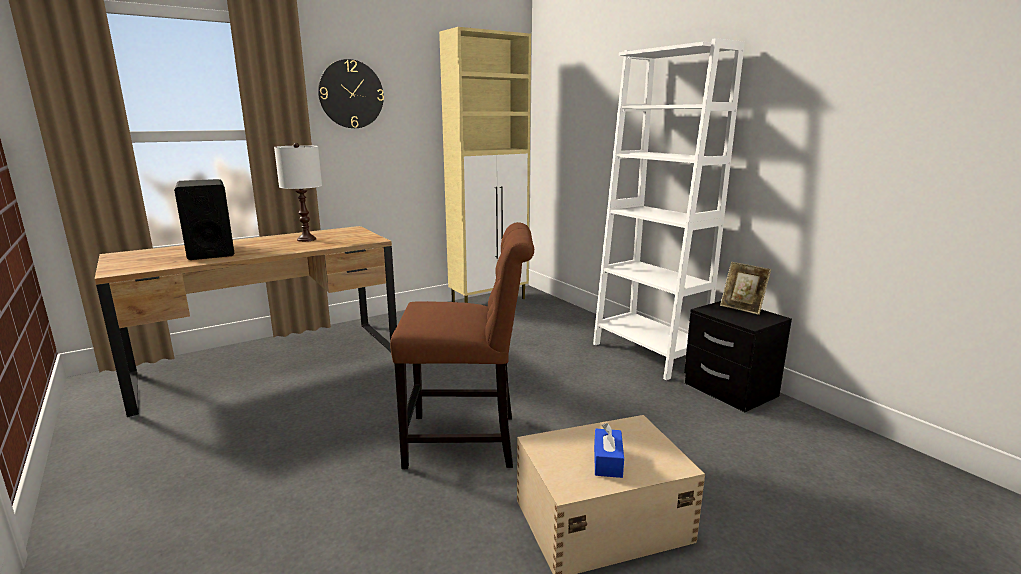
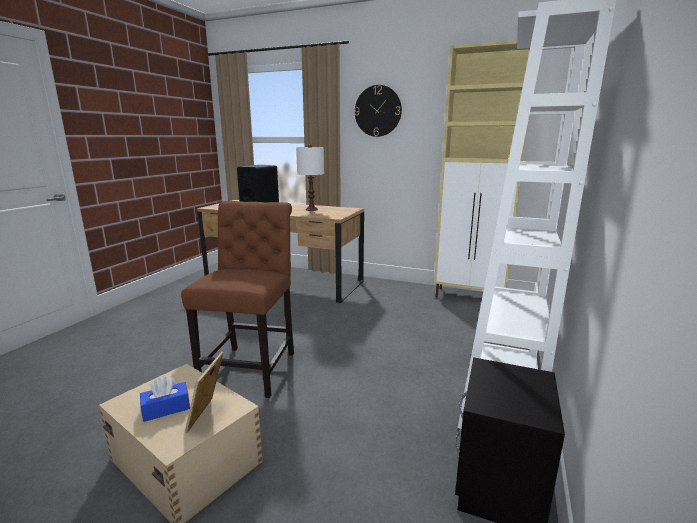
camera: 55 degrees right, 0 degrees up
brown chair [390,222,534,469] -> brown chair turned 135 degrees counterclockwise [181,201,294,398]
picture frame [720,262,771,315] -> picture frame moved to [185,352,223,433]

